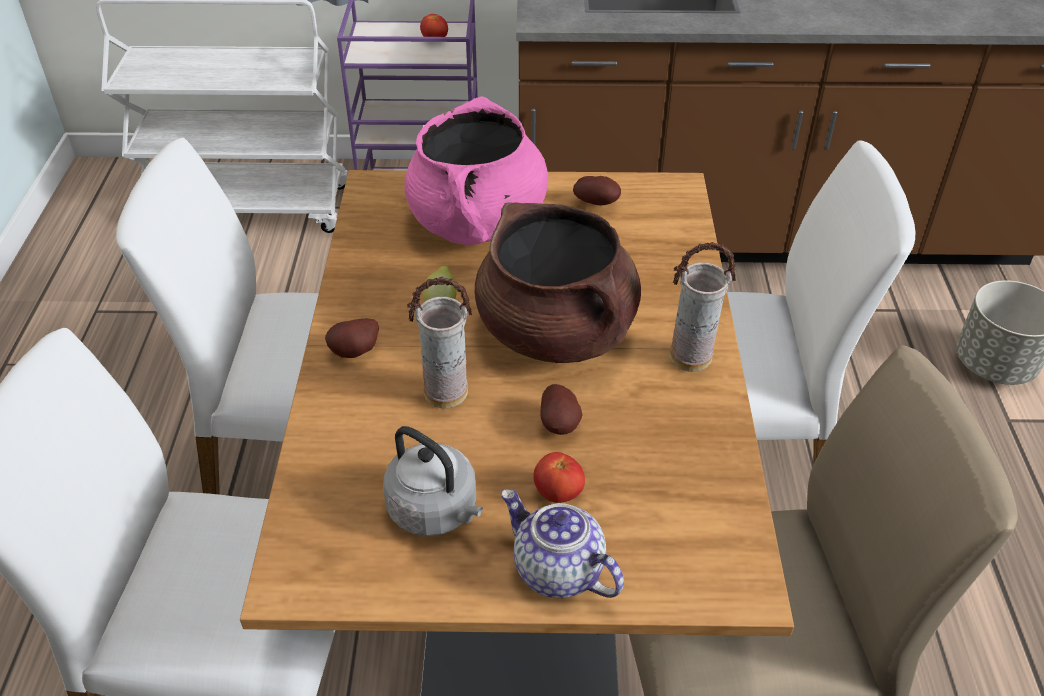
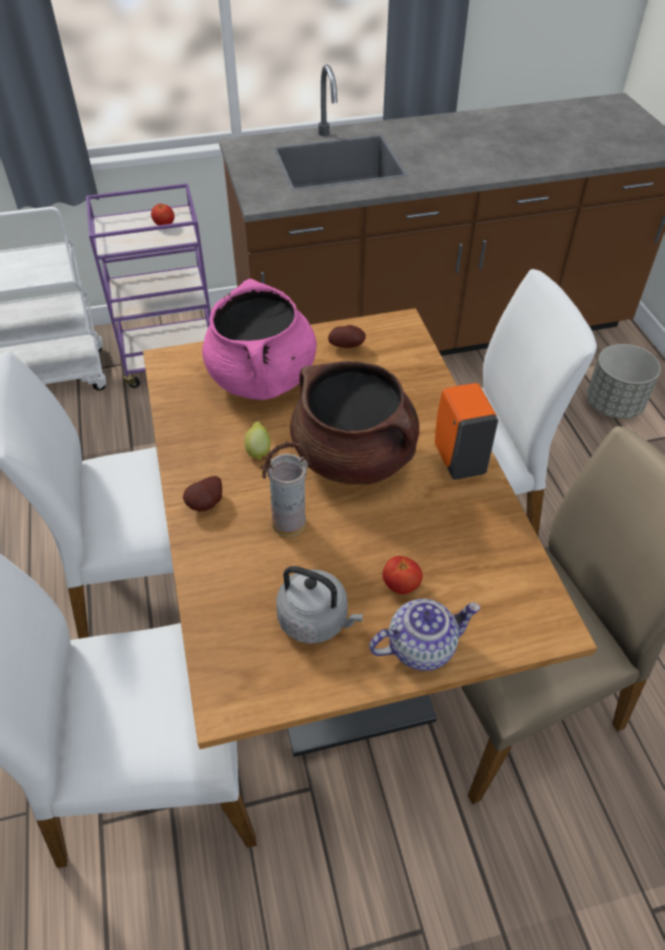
camera: 15 degrees left, 5 degrees up
teapot [501,489,624,598] -> teapot turned 135 degrees clockwise [369,599,480,671]
potato [541,384,582,435] -> none
vase [669,242,736,372] -> orange soap dispenser [435,383,498,480]

